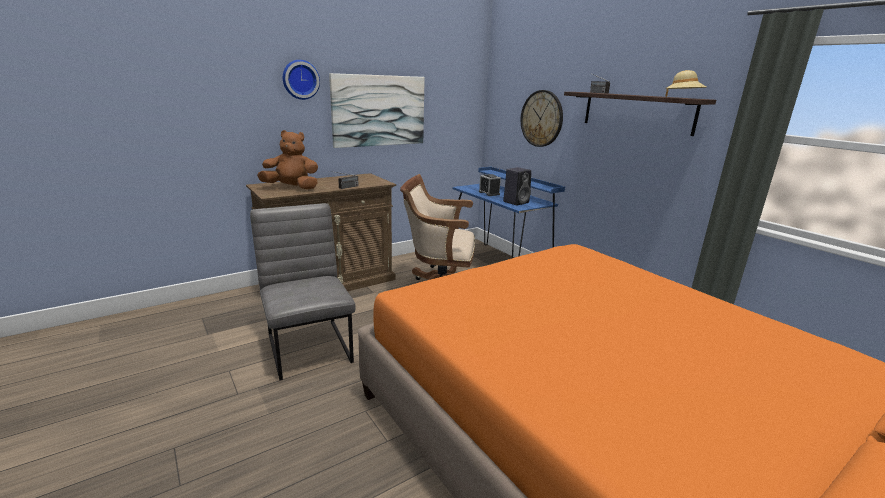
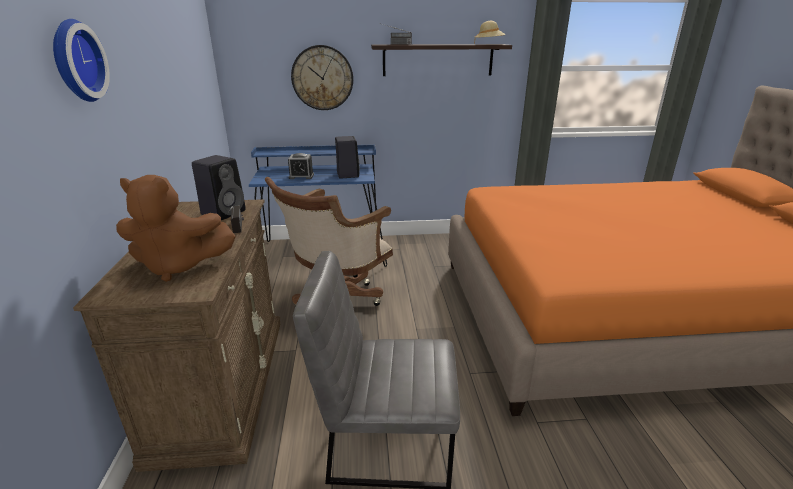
camera: 60 degrees left, 5 degrees up
brown plush toy [257,130,318,190] -> brown plush toy turned 120 degrees counterclockwise [116,175,236,282]
picture [329,73,425,148] -> none
none -> black speaker [192,155,246,220]

